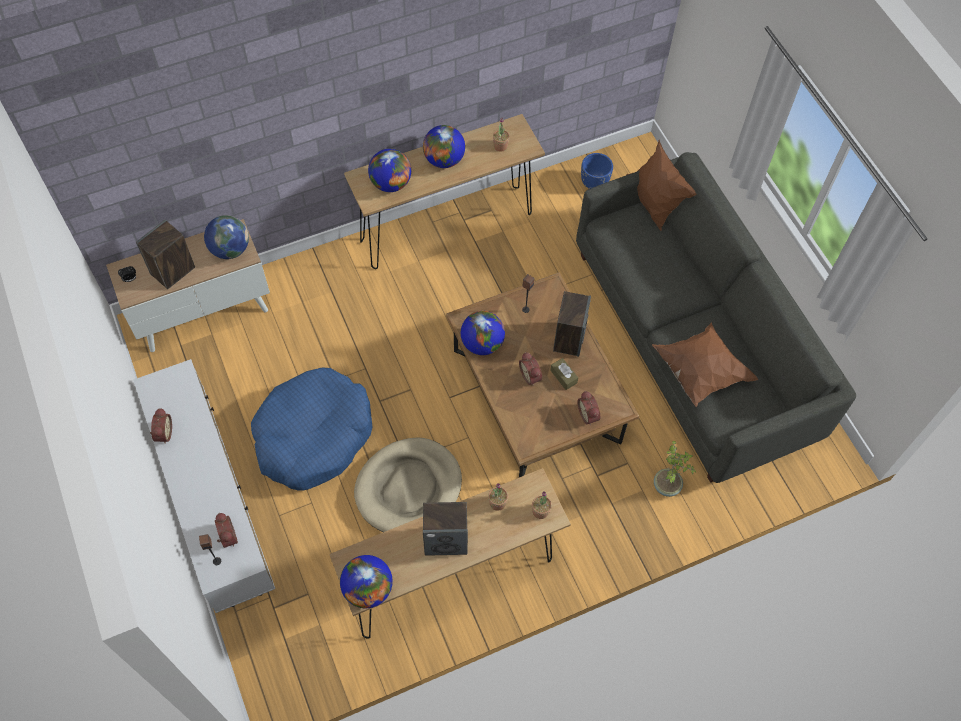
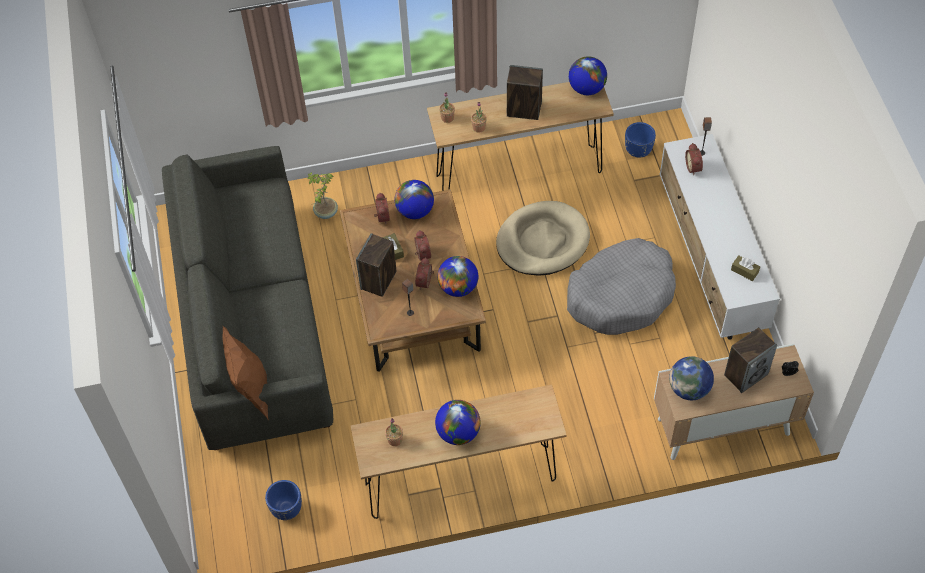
camera: 165 degrees left, 5 degrees down
alarm clock [150,408,172,444] -> alarm clock moved to [415,257,434,290]
blue dog bed [251,368,372,491] -> grey dog bed [567,238,676,335]
globe [368,149,411,192] -> globe moved to [395,180,434,219]
brown pillow [652,322,758,407] -> none
none -> blue planter [625,122,656,158]
none -> brown tissue box [731,255,760,281]

